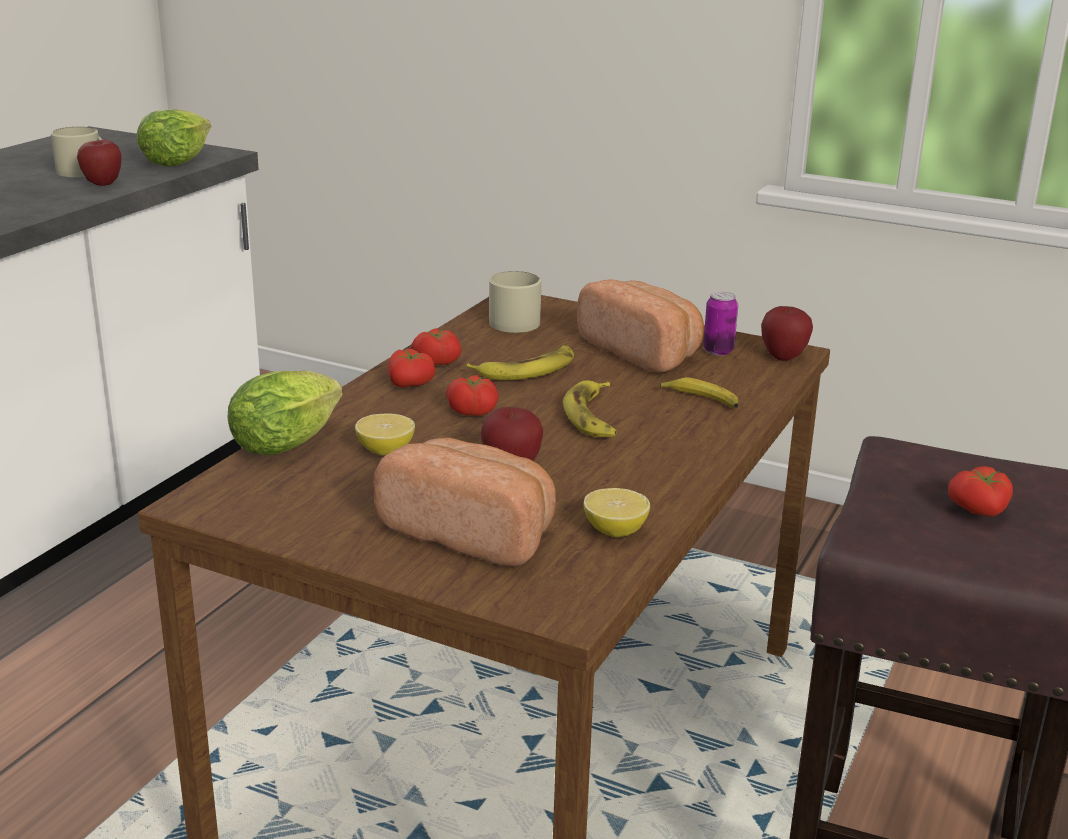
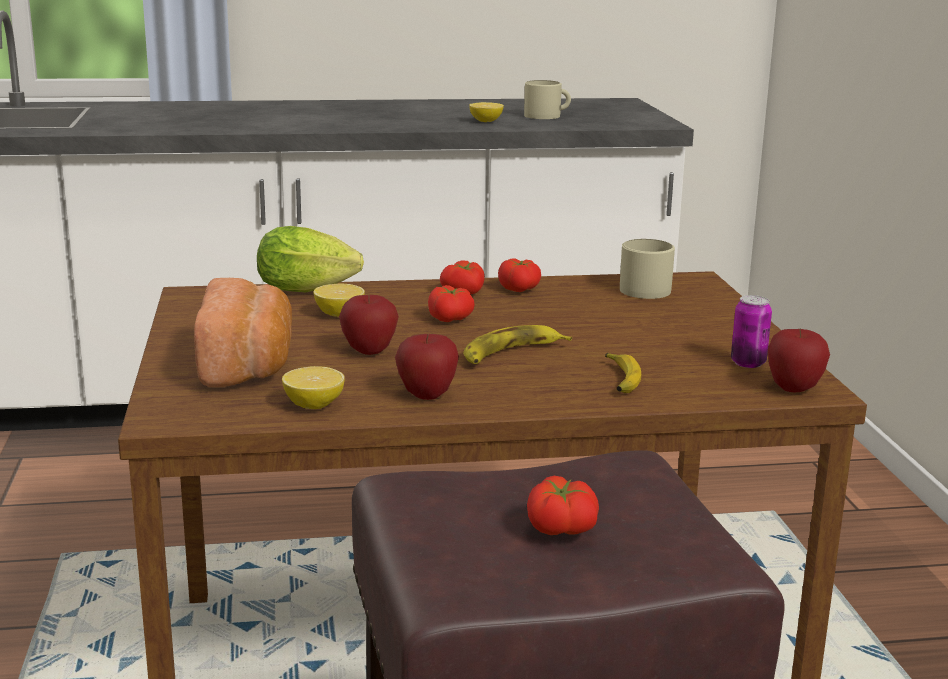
camera: 55 degrees right, 5 degrees down
apple [77,139,122,186] -> apple moved to [395,334,459,400]
lettuce [136,109,211,167] -> none
banana [466,345,574,380] -> none
bread [577,279,704,372] -> none
none -> lemon [469,102,504,122]

